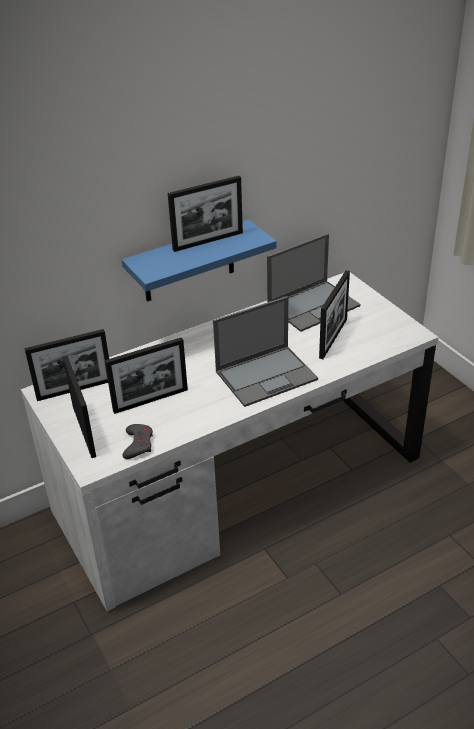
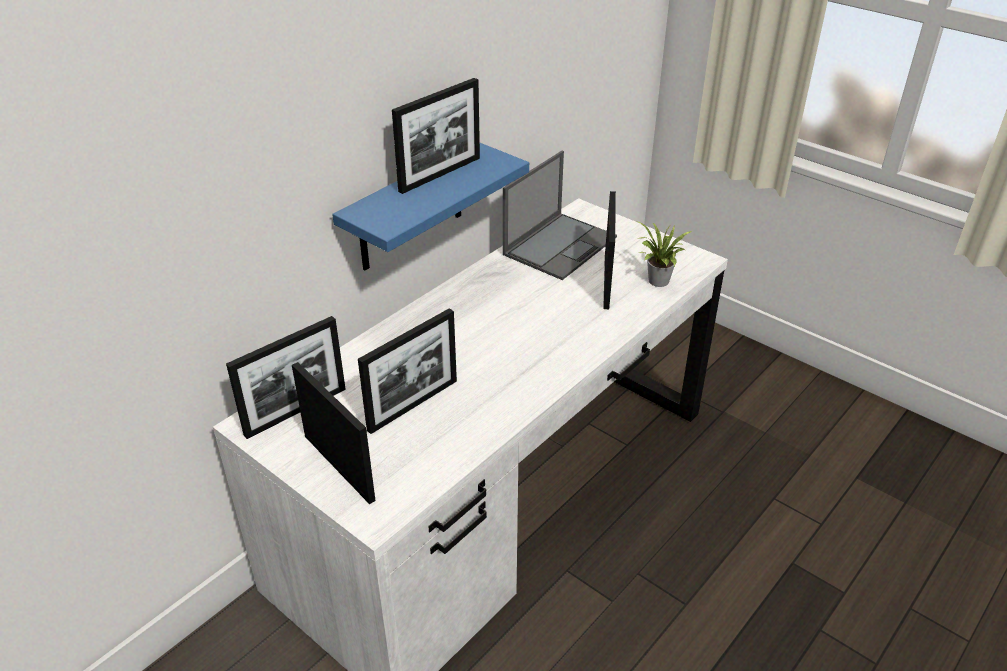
camera: 20 degrees left, 0 degrees up
grey game controller [123,424,153,459] -> none
laptop [213,296,318,407] -> none
none -> potted plant [638,222,693,287]

